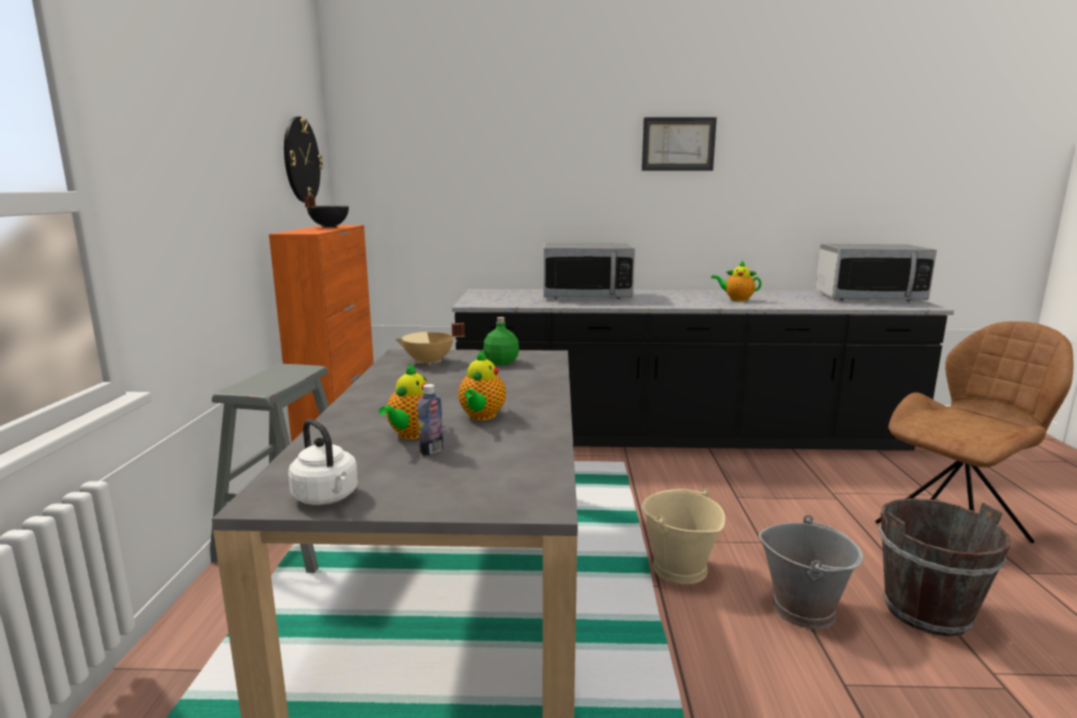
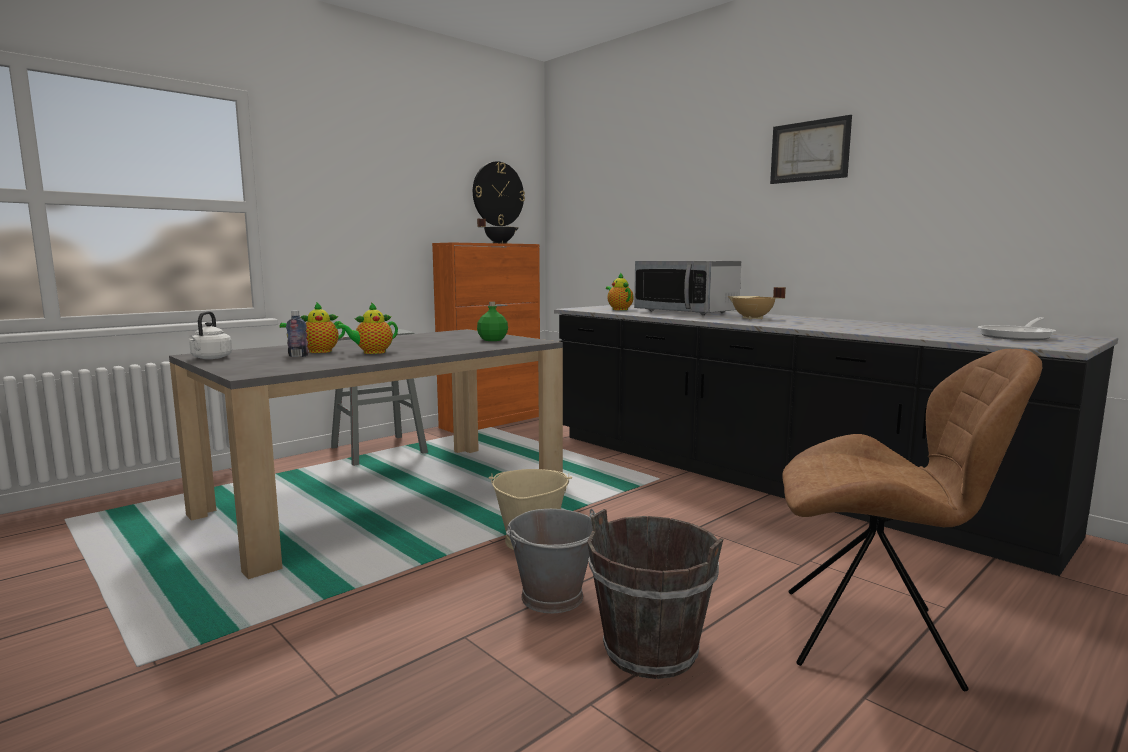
camera: 45 degrees right, 5 degrees down
beige cooking pot [395,323,465,365] -> beige cooking pot moved to [728,287,786,319]
teapot [711,260,762,301] -> teapot moved to [606,272,634,310]
microwave [815,244,937,301] -> frying pan [978,317,1056,340]

